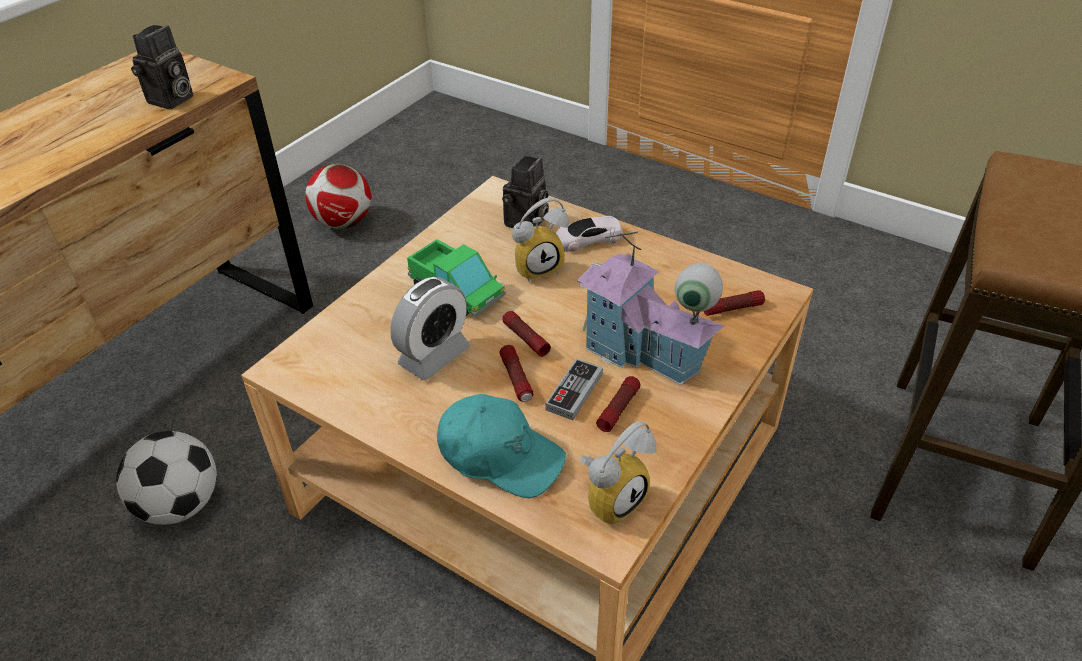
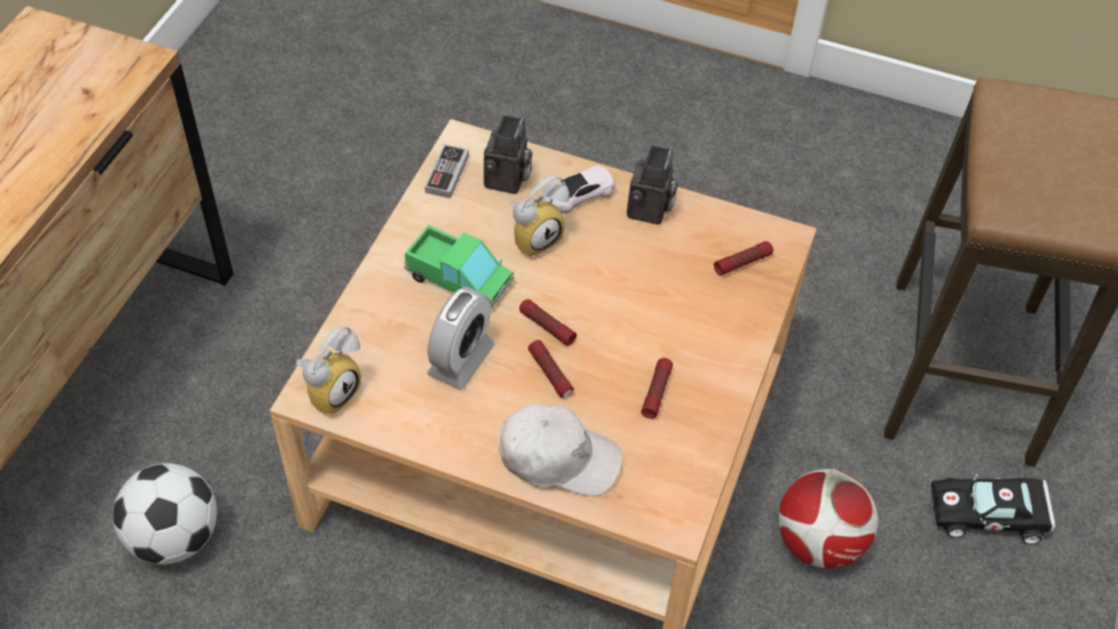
camera: 15 degrees left, 10 degrees up
camera [131,25,193,109] -> camera moved to [627,145,678,225]
football [305,163,371,229] -> football moved to [779,469,878,568]
turquoise cap [437,394,566,498] -> white cap [499,404,622,496]
game controller [545,358,603,420] -> game controller moved to [425,144,469,199]
toy house [577,229,725,385] -> none
alarm clock [579,421,657,526] -> alarm clock moved to [296,326,361,415]
none -> black toy car [931,474,1056,544]

